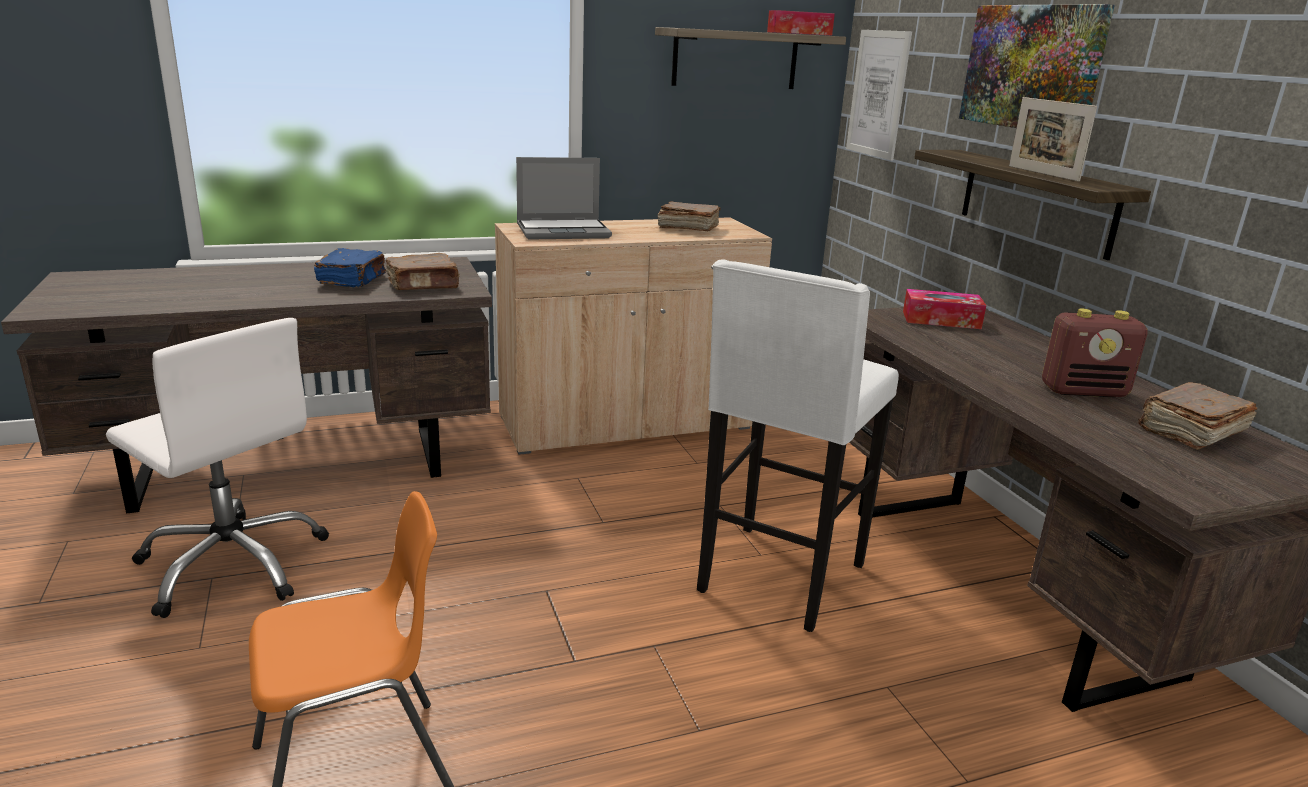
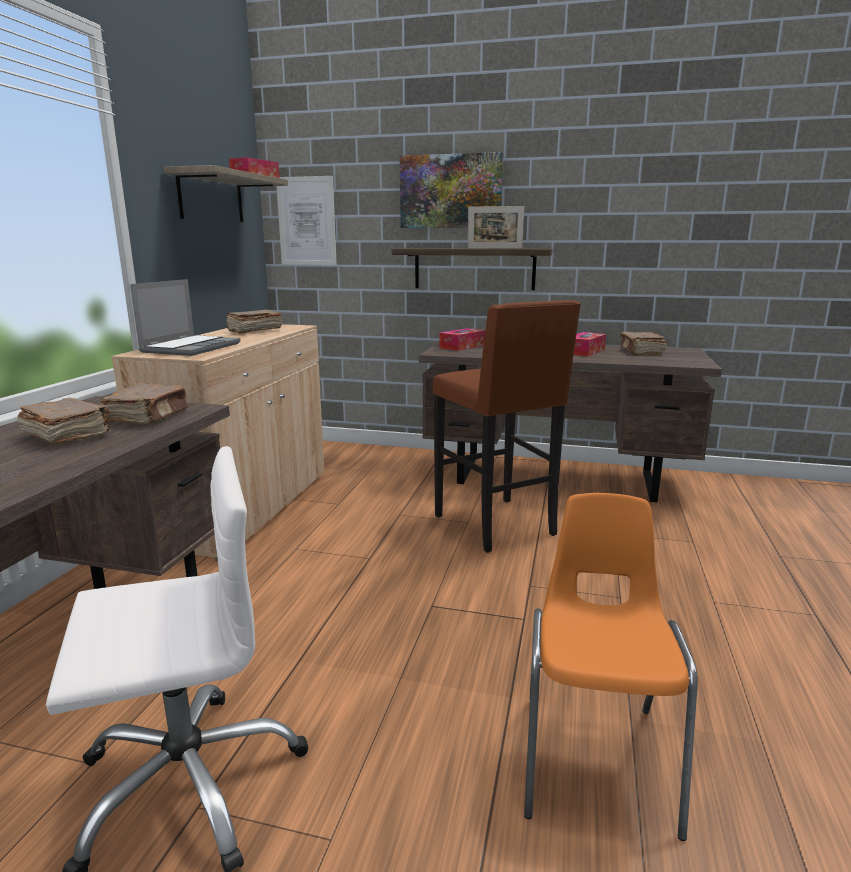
camera: 55 degrees left, 5 degrees down
blue book [314,248,386,287] -> brown book [17,398,111,444]
white stool [697,259,899,632] -> brown stool [433,300,581,553]
radio [1042,308,1148,398] -> tissue box [574,332,606,357]

